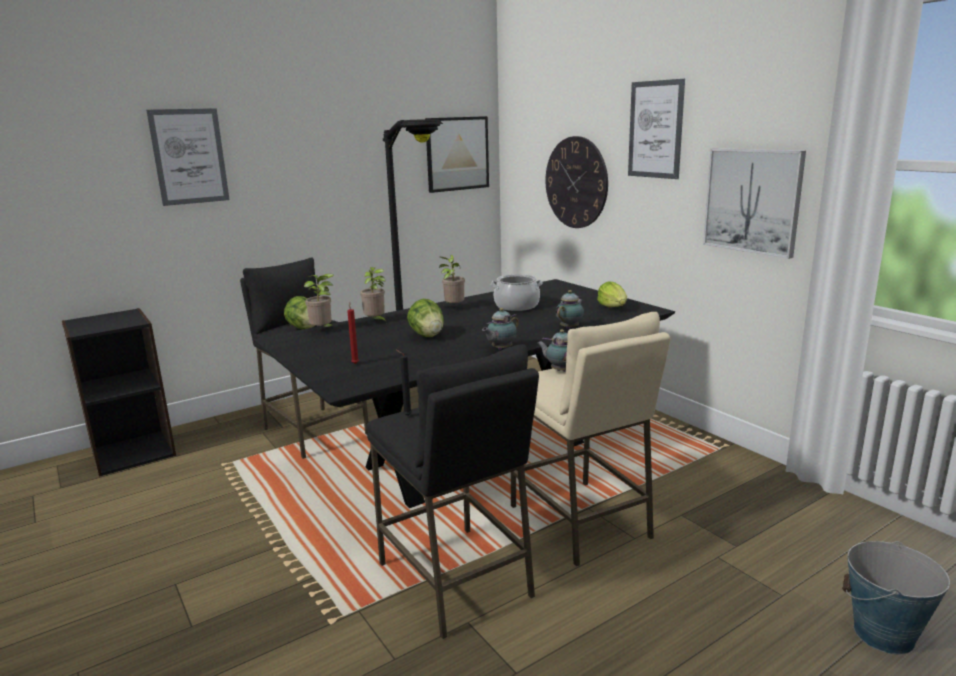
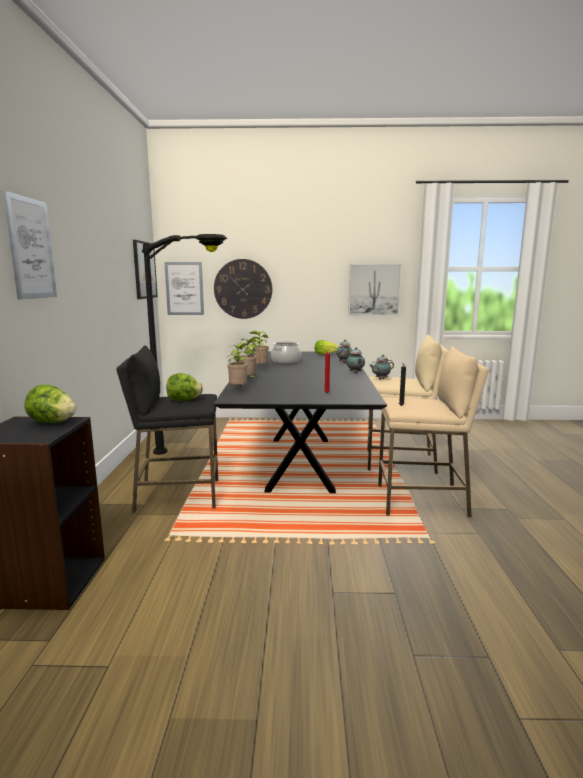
camera: 55 degrees left, 5 degrees down
black stool [366,344,539,639] -> beige stool [378,346,489,517]
lettuce [407,299,444,337] -> lettuce moved to [24,385,77,423]
picture [628,79,685,179] -> picture moved to [165,262,204,315]
bucket [842,541,950,654] -> none

